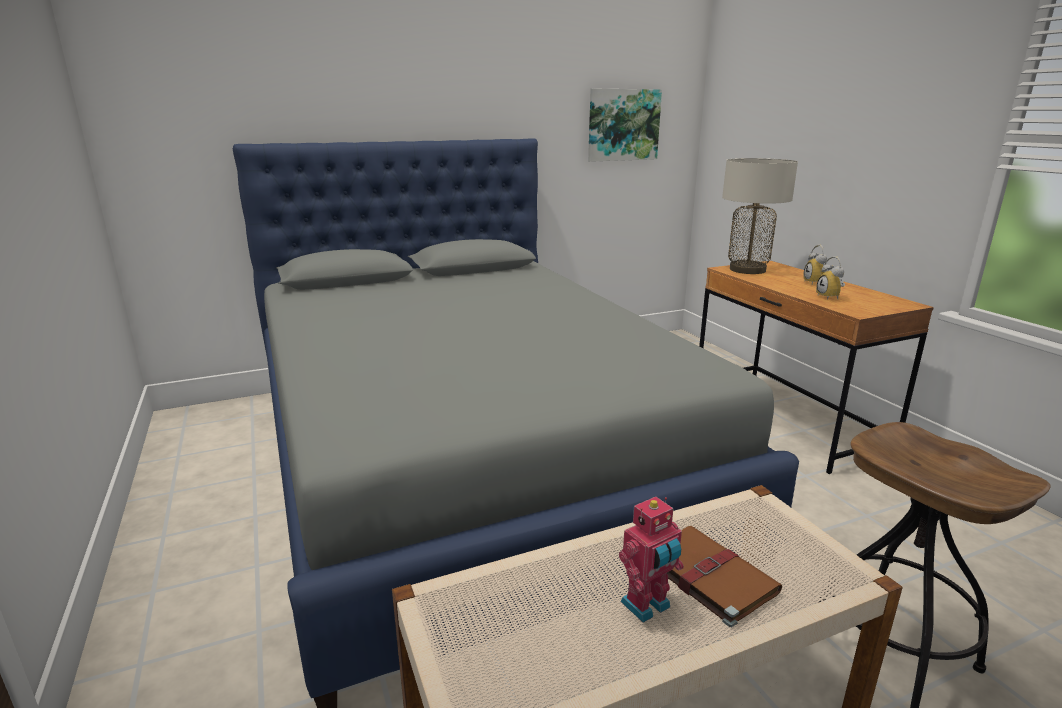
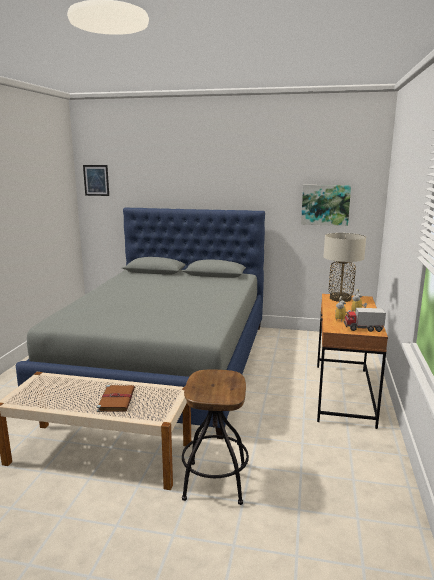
camera: 35 degrees right, 5 degrees down
toy robot [619,497,684,623] -> none
none -> picture [83,165,109,196]
none -> toy truck [344,308,386,332]

